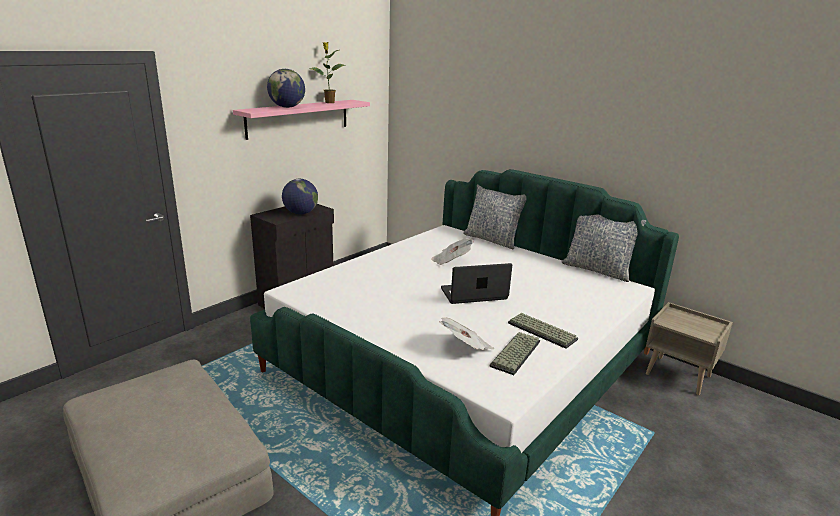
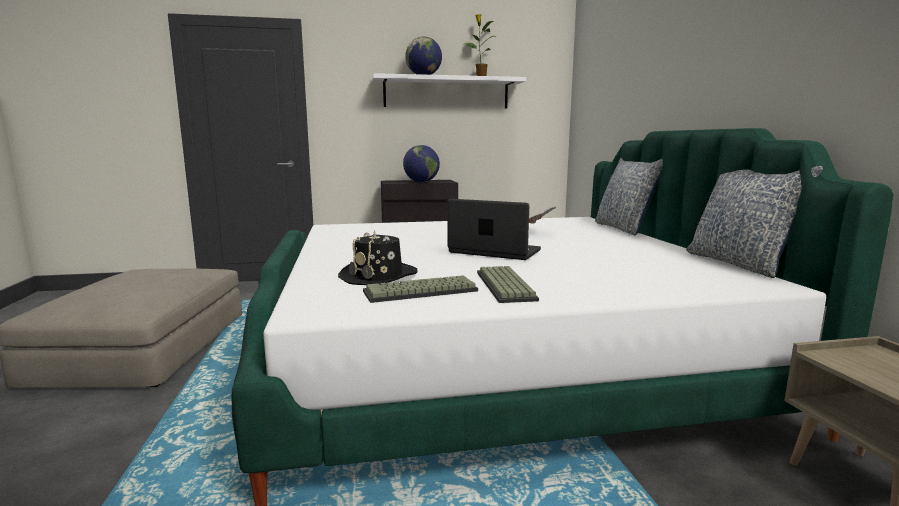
camera: 40 degrees right, 10 degrees down
pink shelf [233,100,370,140] -> white shelf [372,73,526,109]
newspaper [439,318,494,350] -> black hat [338,230,417,285]

